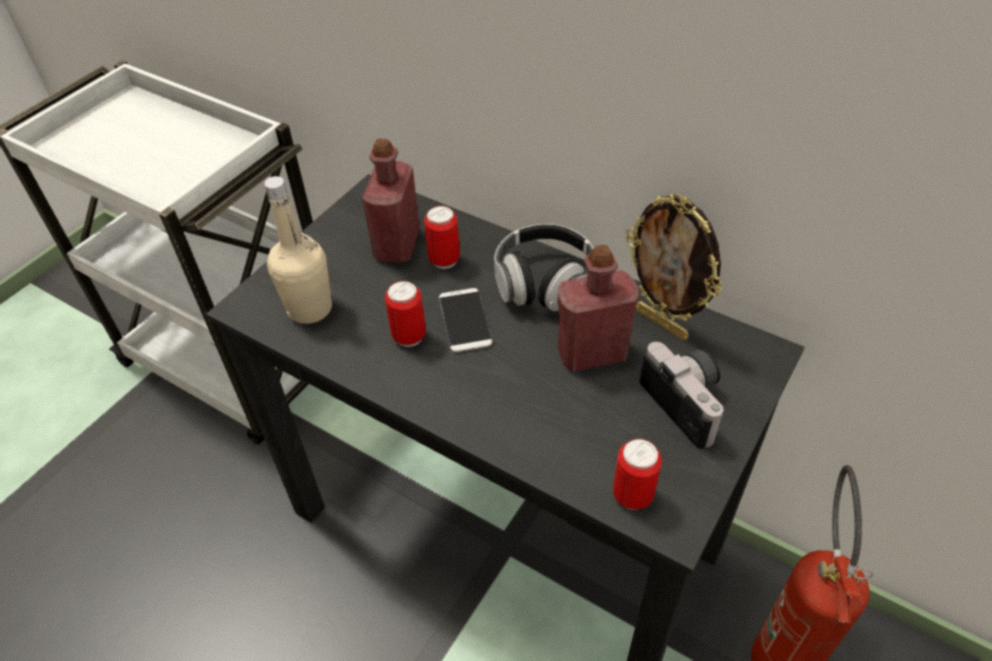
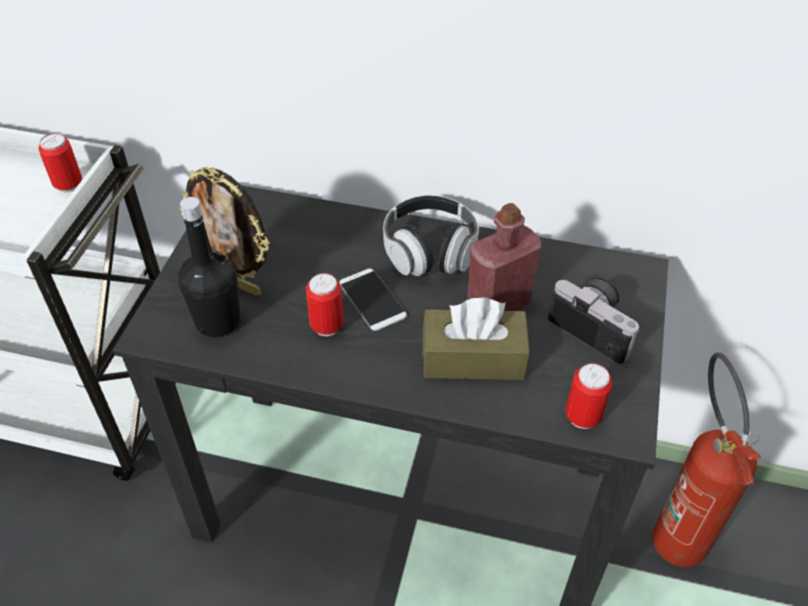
camera: 20 degrees left, 0 degrees up
beige bottle [264,176,332,324] -> black bottle [178,197,240,337]
red bottle [362,138,420,263] -> none
can [424,206,460,269] -> can moved to [39,133,82,193]
picture frame [626,194,722,340] -> picture frame moved to [179,167,270,296]
none -> brown tissue box [423,297,530,380]

